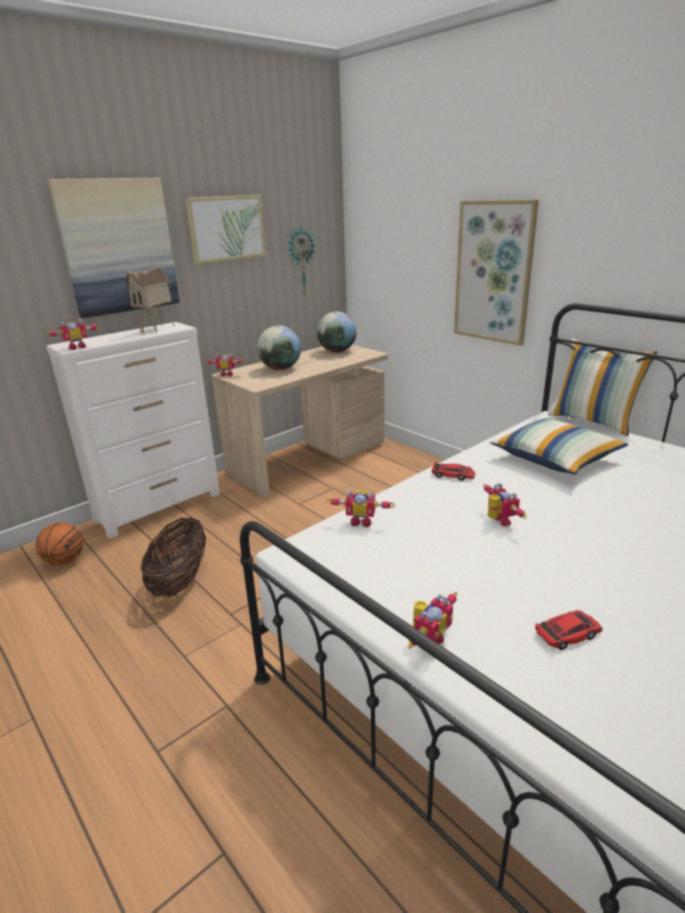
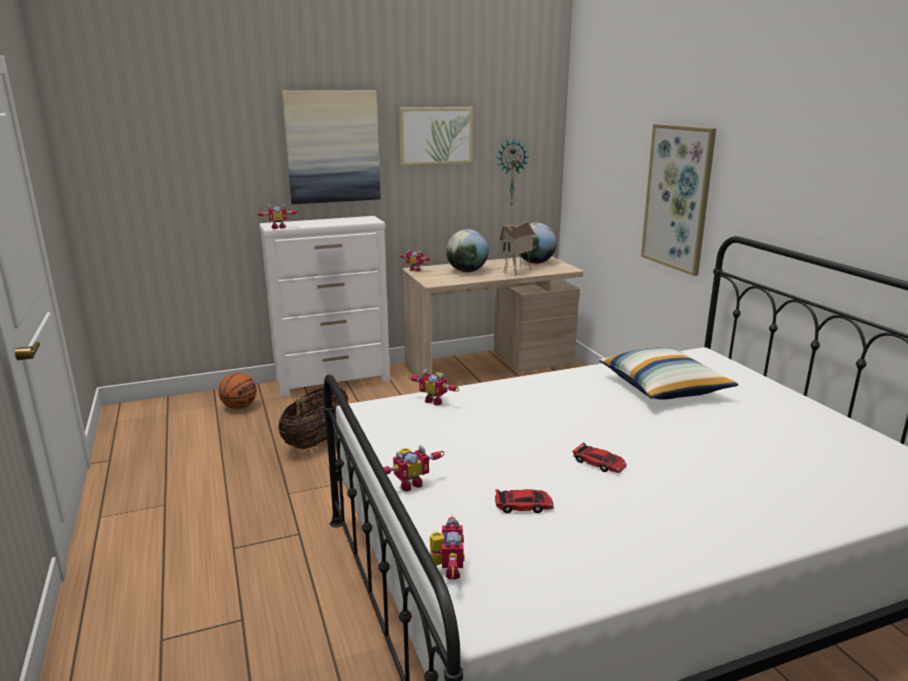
camera: 20 degrees right, 5 degrees down
toy house [126,266,175,334] -> toy house moved to [500,221,535,275]
toy car [432,462,475,481] -> toy car moved to [572,443,627,473]
toy robot [483,483,527,526] -> toy robot moved to [430,515,465,580]
pillow [548,338,657,436] -> none

